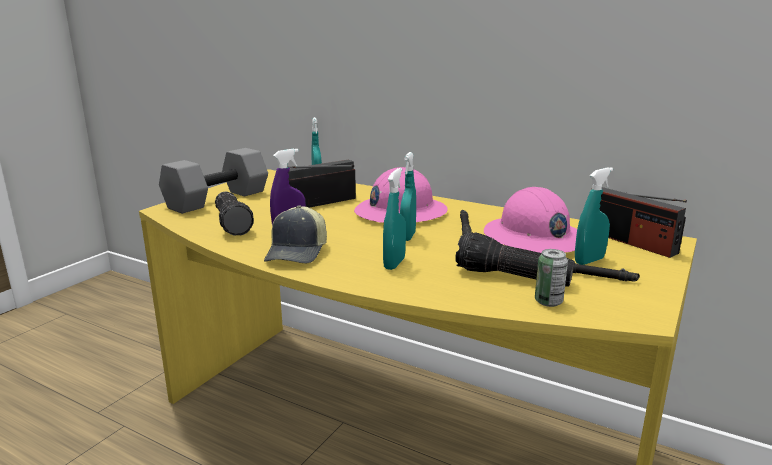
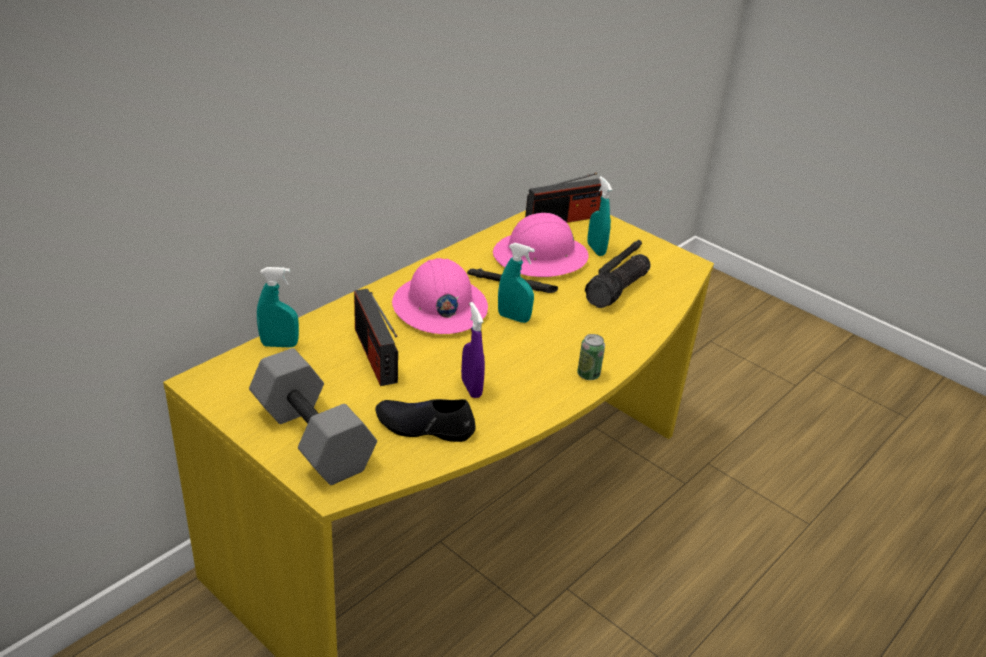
camera: 80 degrees left, 15 degrees up
flashlight [215,191,254,236] -> black shoe [375,399,476,442]
cap [264,206,327,264] -> none
turquoise spray bottle [383,168,406,270] -> none
can [535,249,568,307] -> can moved to [577,334,605,380]

